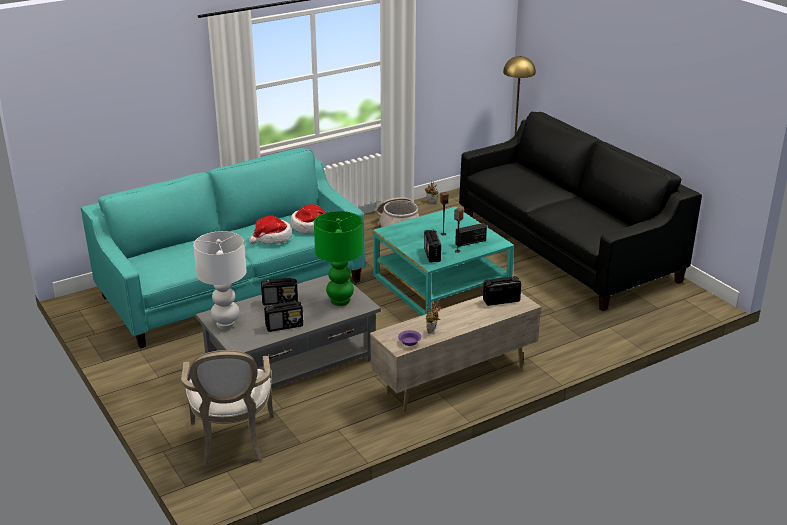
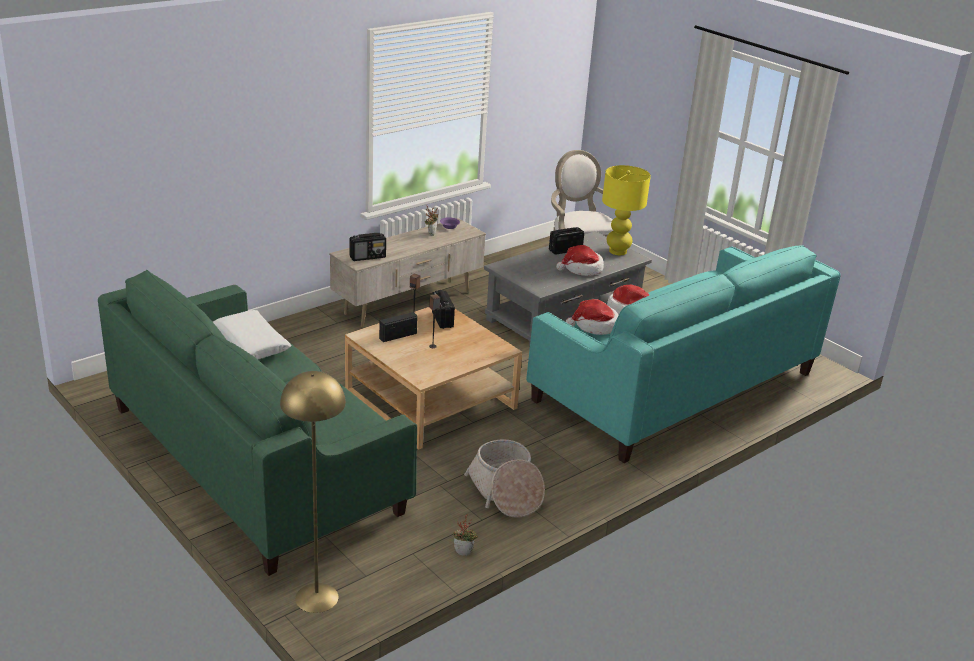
camera: 170 degrees right, 0 degrees up
white table lamp [193,231,246,329] -> yellow table lamp [602,165,651,255]
radio [261,278,298,305] -> hat [556,245,604,276]
green table lamp [314,211,363,306] -> none
turquoise coffee table [373,207,514,316] -> beige coffee table [345,307,522,450]
black sofa [459,112,702,311] -> green sofa [98,270,417,576]
none -> white pillow [213,310,291,360]

